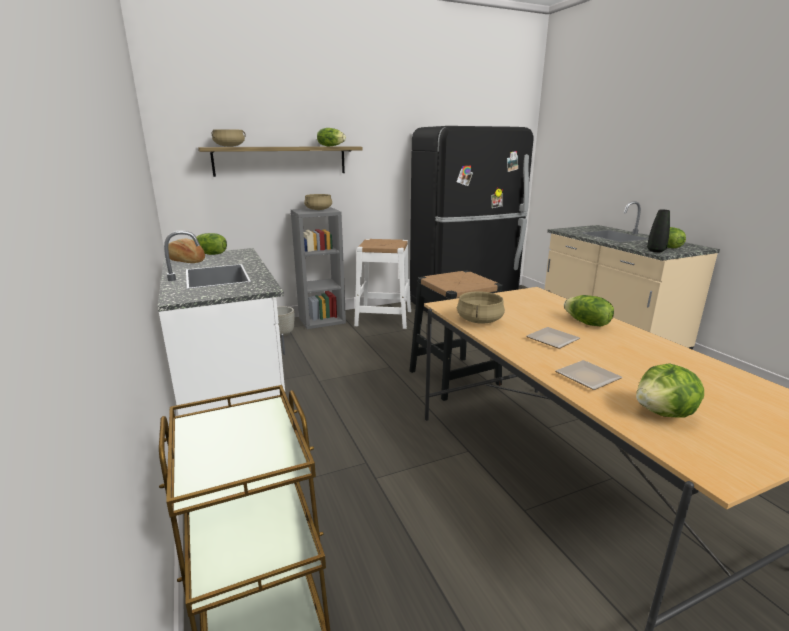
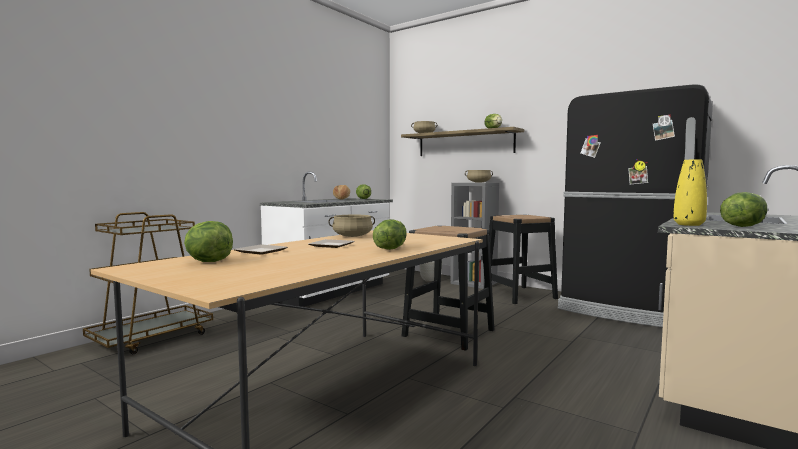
camera: 60 degrees right, 15 degrees down
white stool [354,239,411,329] -> black stool [484,215,558,304]
black vase [647,210,670,252] -> yellow vase [673,159,707,226]

